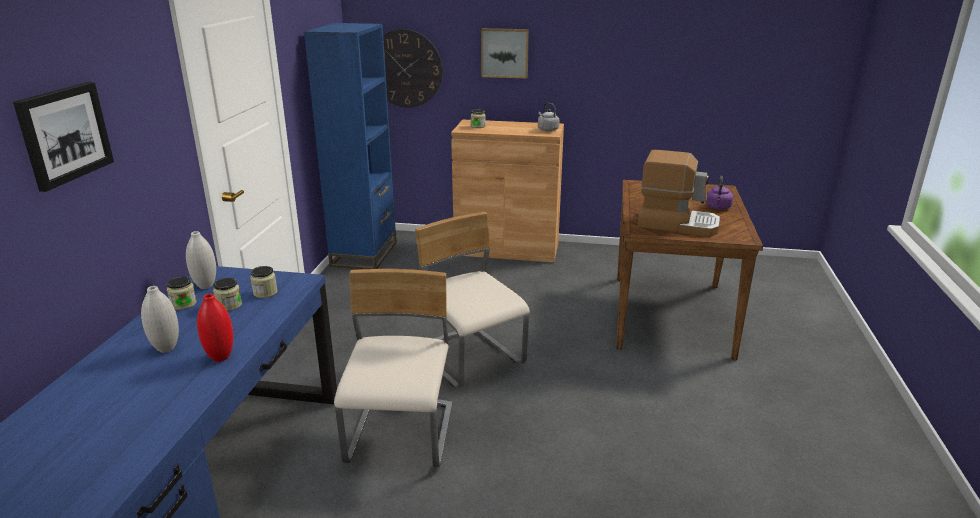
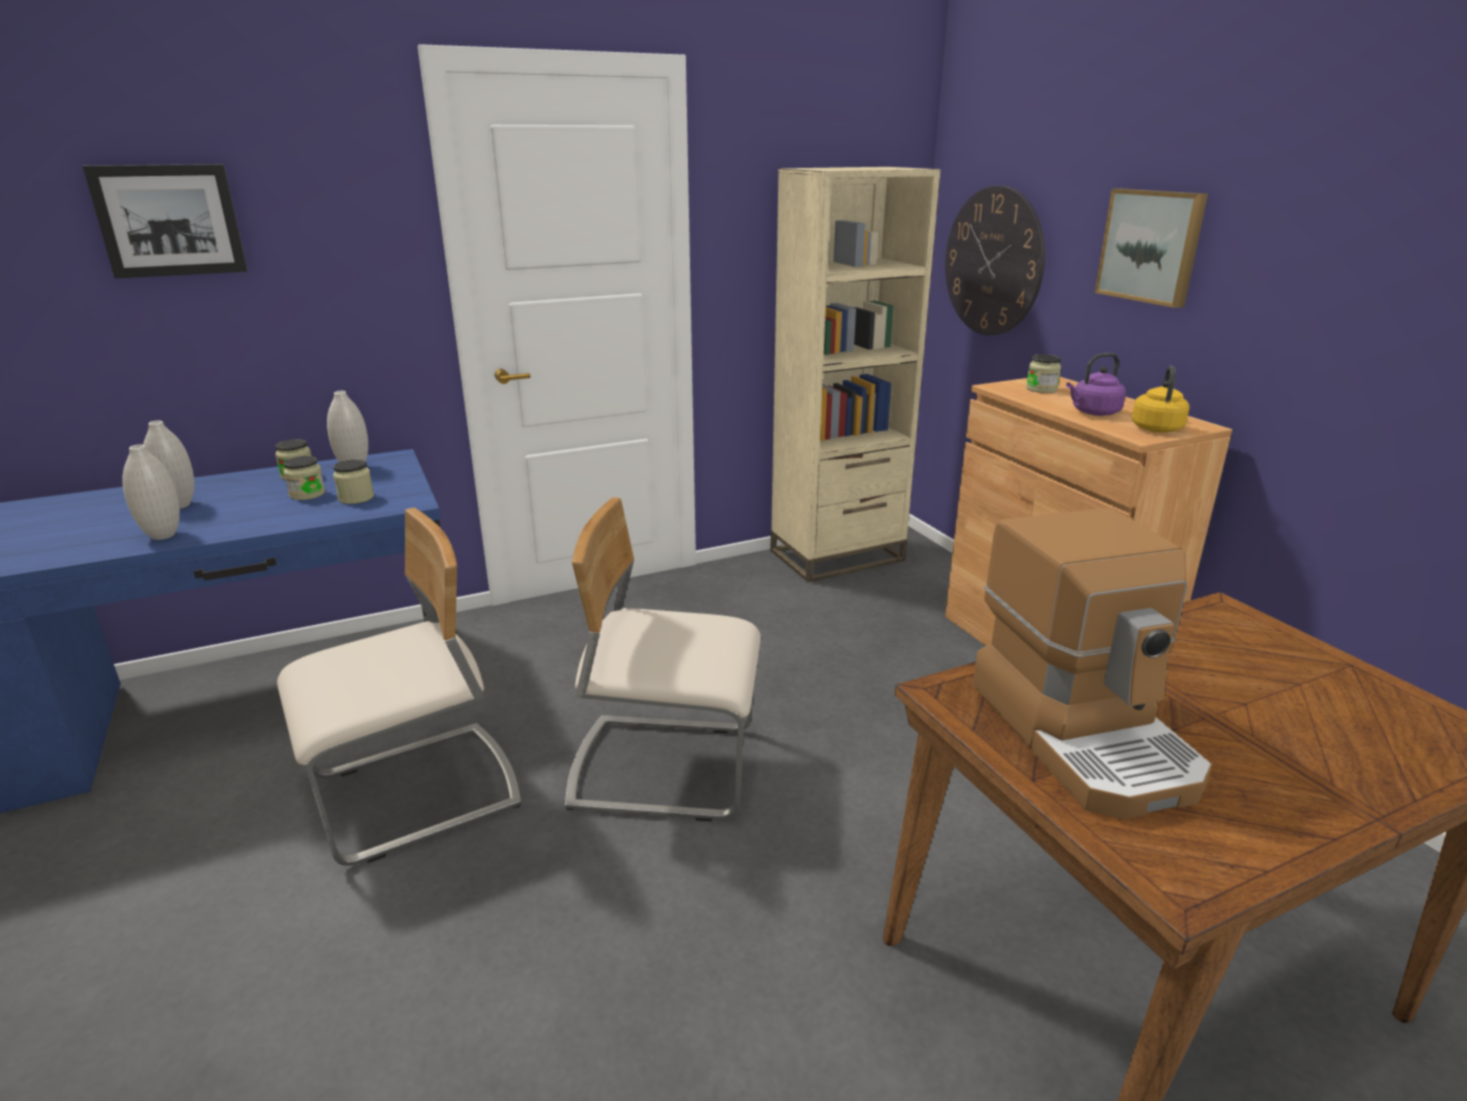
camera: 55 degrees right, 0 degrees up
red vase [197,294,234,362] -> white vase [122,445,180,540]
blue bookcase [304,23,397,269] -> beige bookcase [771,167,941,582]
beige chair [415,212,530,389] -> beige chair turned 105 degrees counterclockwise [565,497,761,821]
grey kettle [538,103,560,131] -> yellow kettle [1132,366,1190,433]
purple kettle [706,176,733,210] -> purple kettle moved to [1066,353,1126,416]

